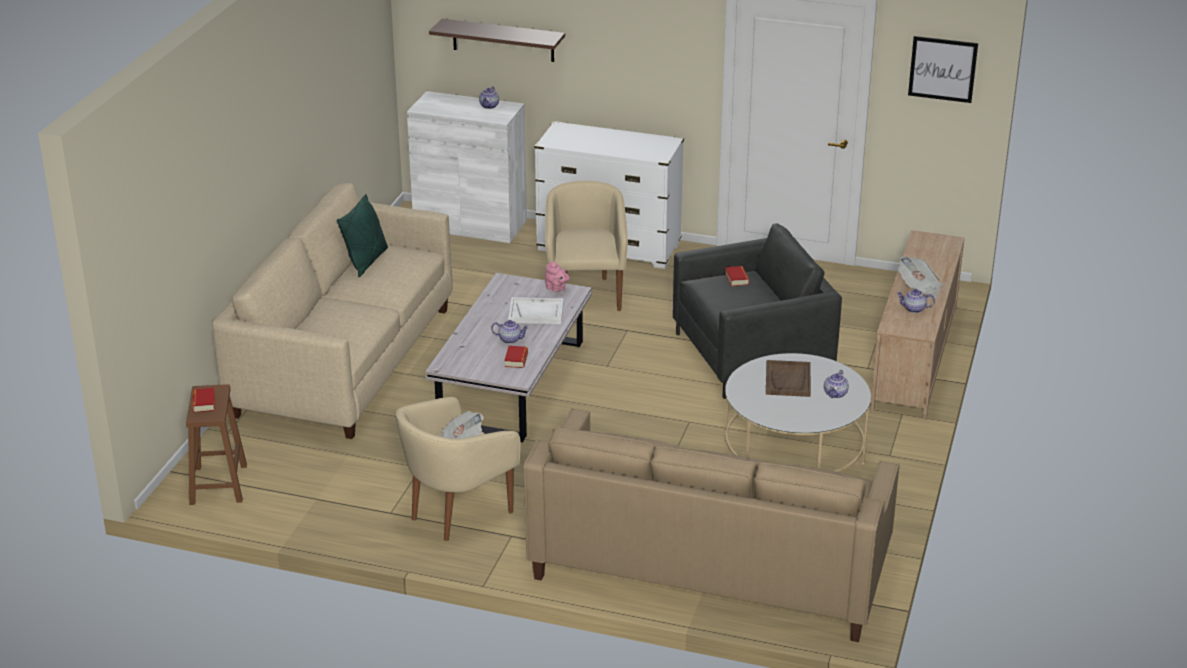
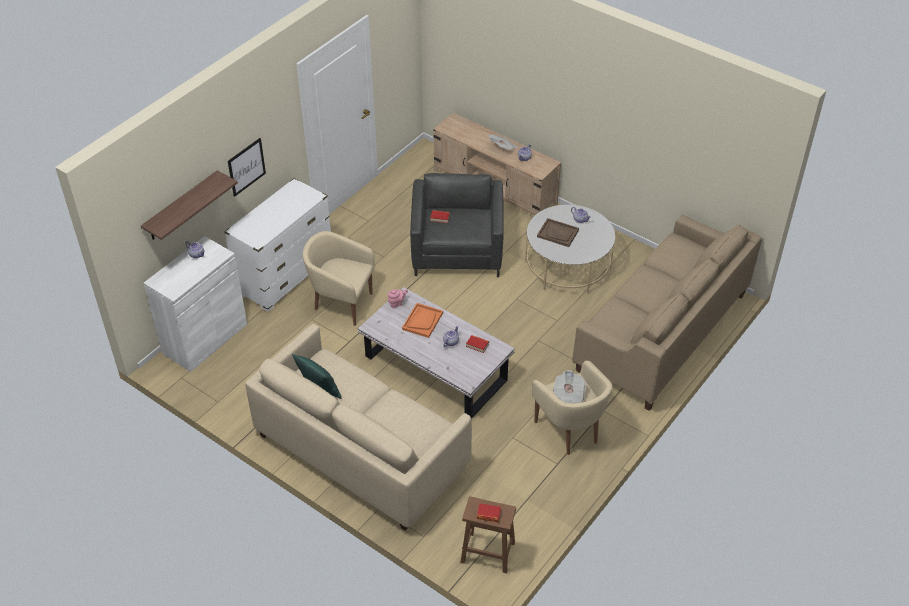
camera: 70 degrees left, 15 degrees up
white tray [508,297,564,324] -> orange tray [402,303,443,338]
picture [908,36,978,103] -> picture moved to [228,138,266,197]

